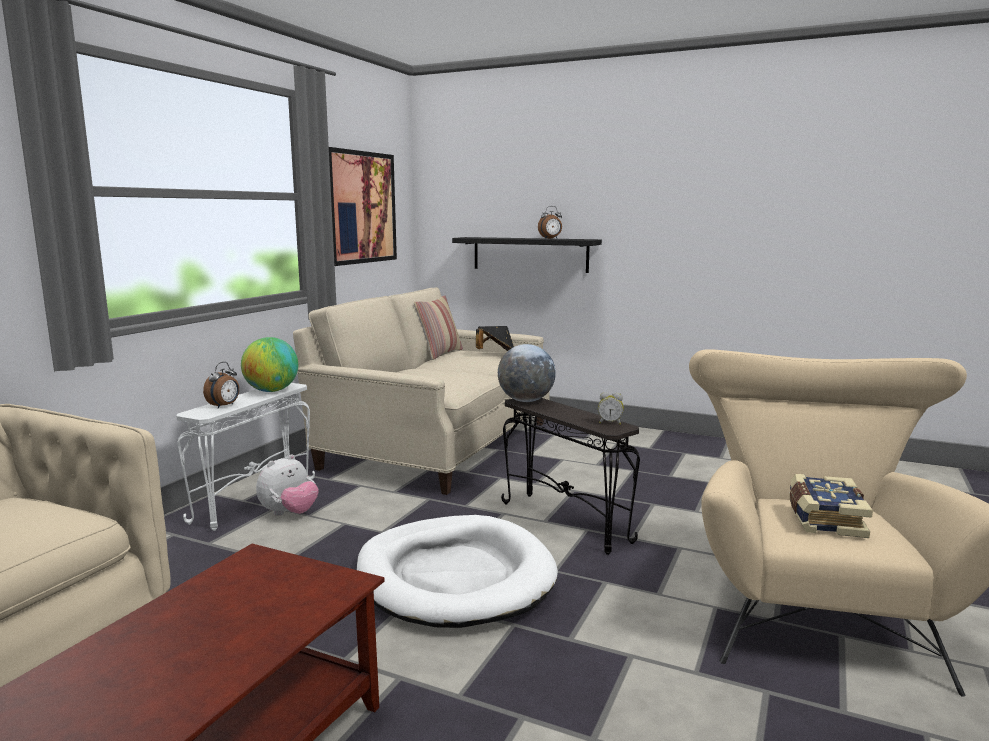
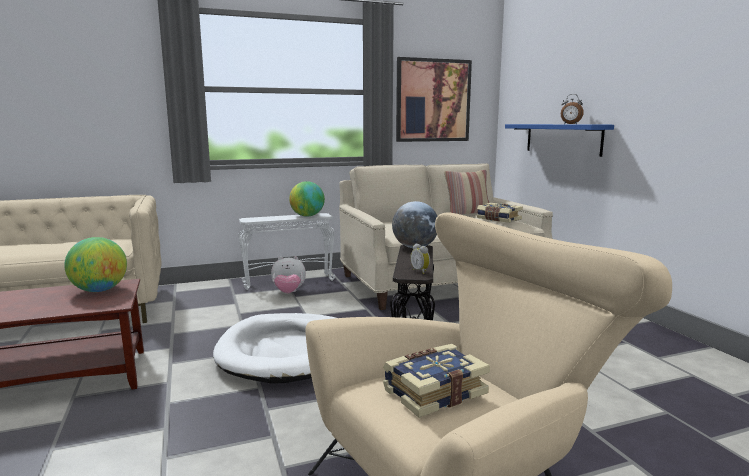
camera: 45 degrees right, 0 degrees up
alarm clock [203,362,239,409] -> none
black shelf [452,237,602,273] -> blue shelf [505,124,614,157]
black hat [476,326,514,351] -> book [477,203,523,223]
none -> globe [64,237,127,292]

